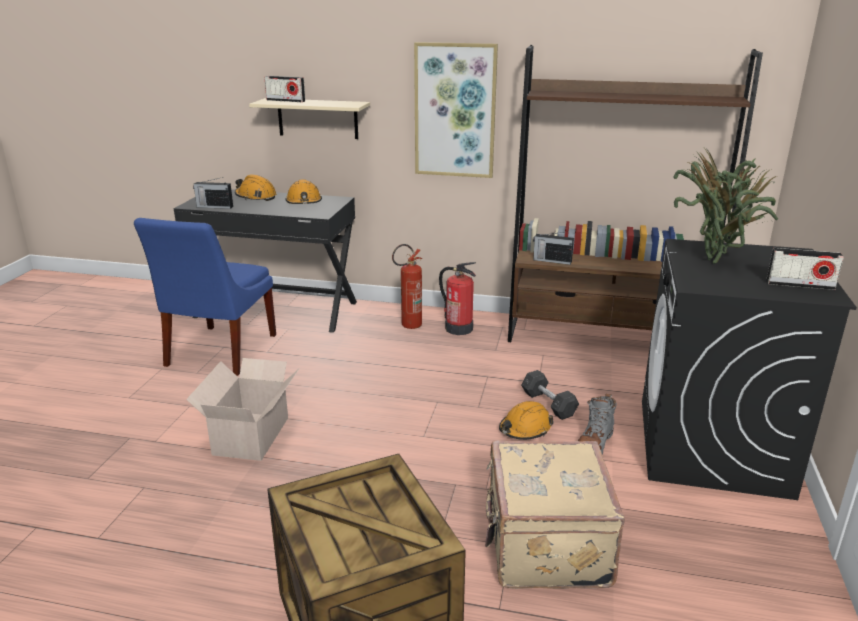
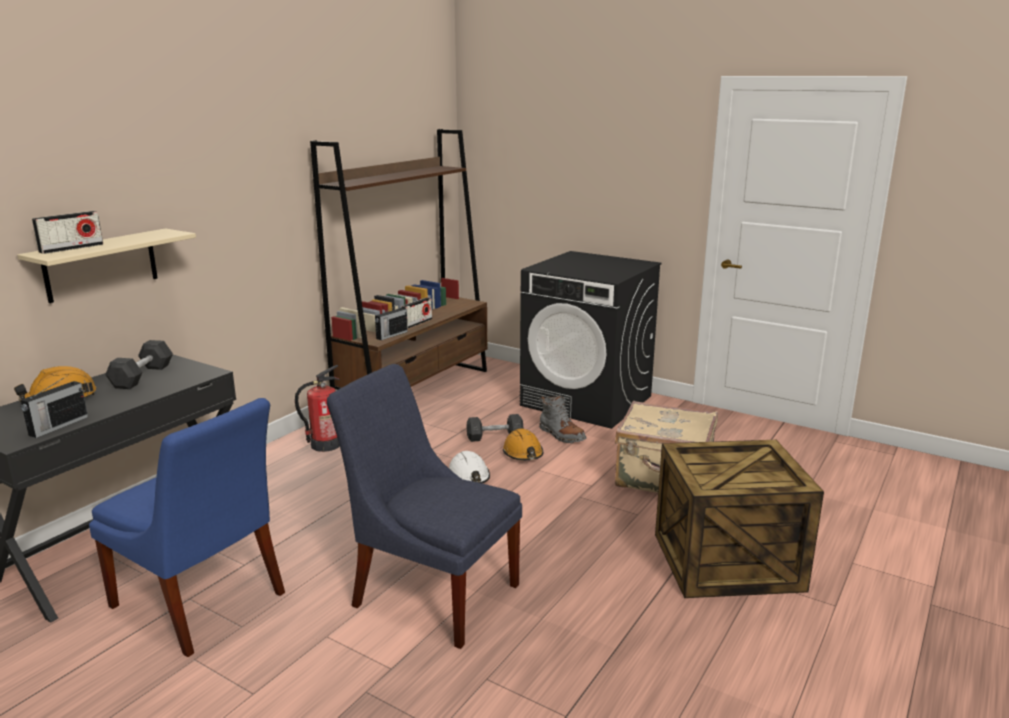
camera: 70 degrees left, 5 degrees down
cardboard box [186,358,300,461] -> blue chair [327,364,522,649]
orange hard hat [285,179,322,204] -> grey dumbbell [105,340,173,389]
fire extinguisher [392,244,422,329] -> none
picture [414,42,498,178] -> none
potted plant [673,147,778,264] -> none
radio [766,248,844,290] -> radio moved to [401,297,432,328]
none -> white hard hat [449,451,490,483]

